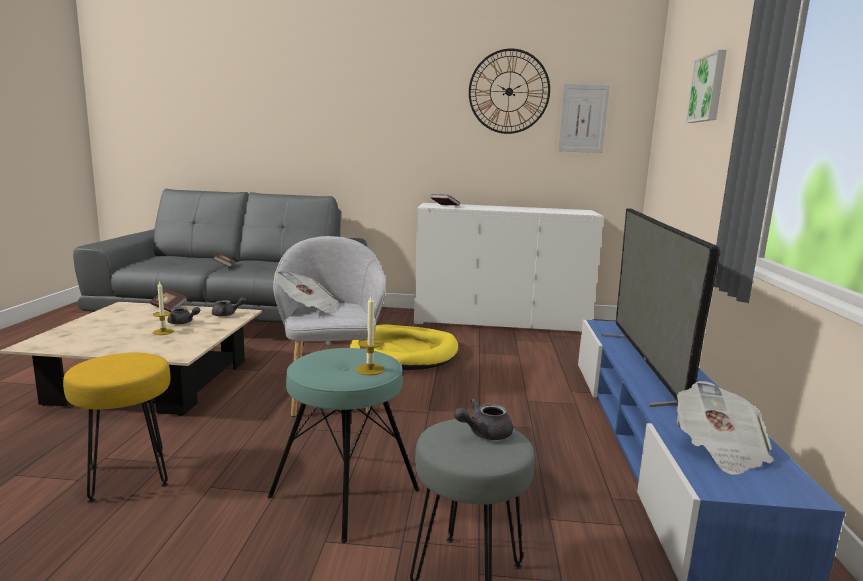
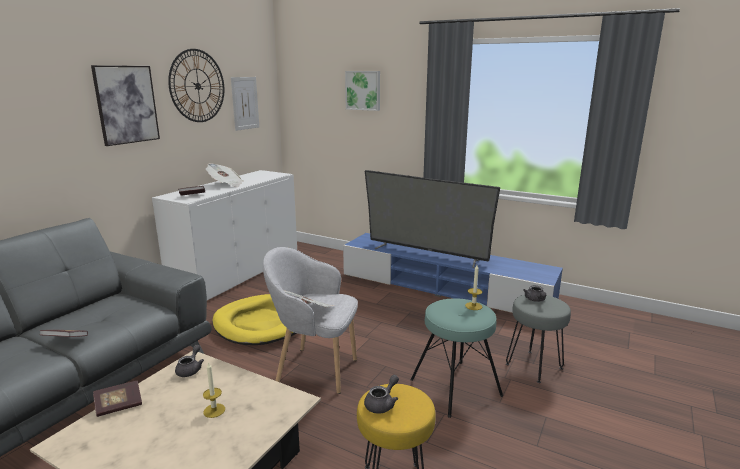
camera: 65 degrees left, 5 degrees up
grey teapot [168,307,200,325] -> grey teapot moved to [364,375,399,414]
newspaper [677,381,774,475] -> newspaper moved to [206,163,244,187]
none -> picture [91,65,160,146]

